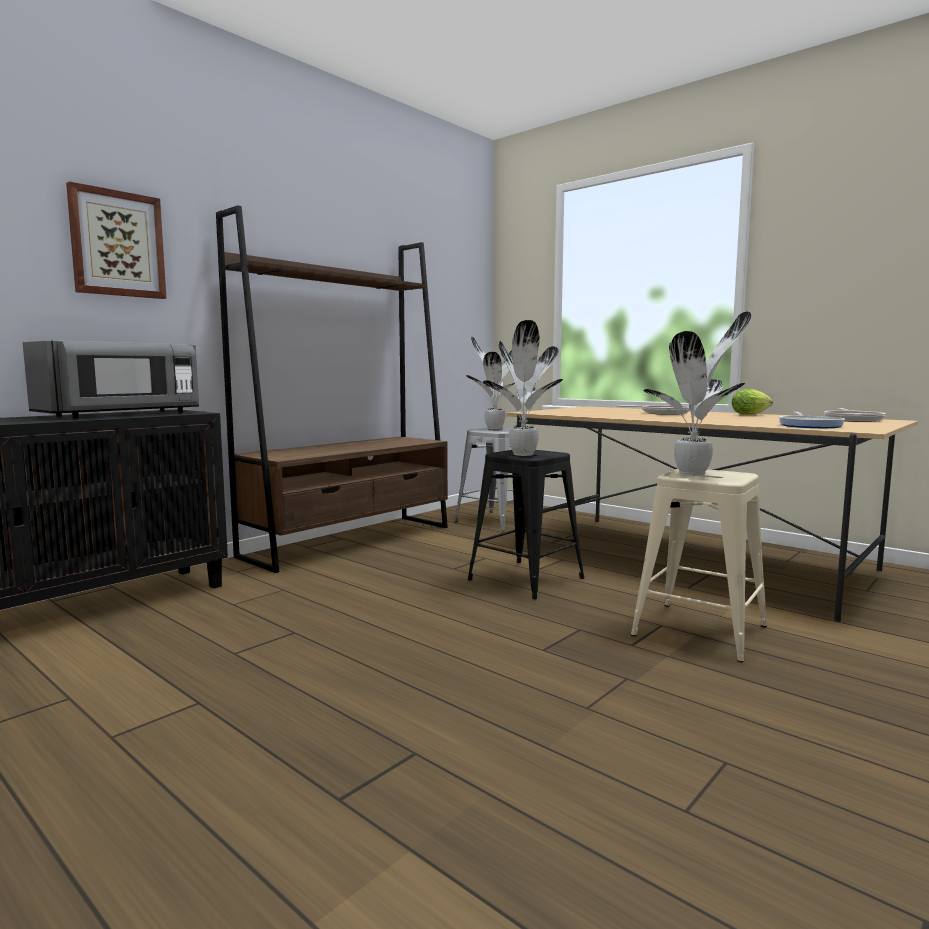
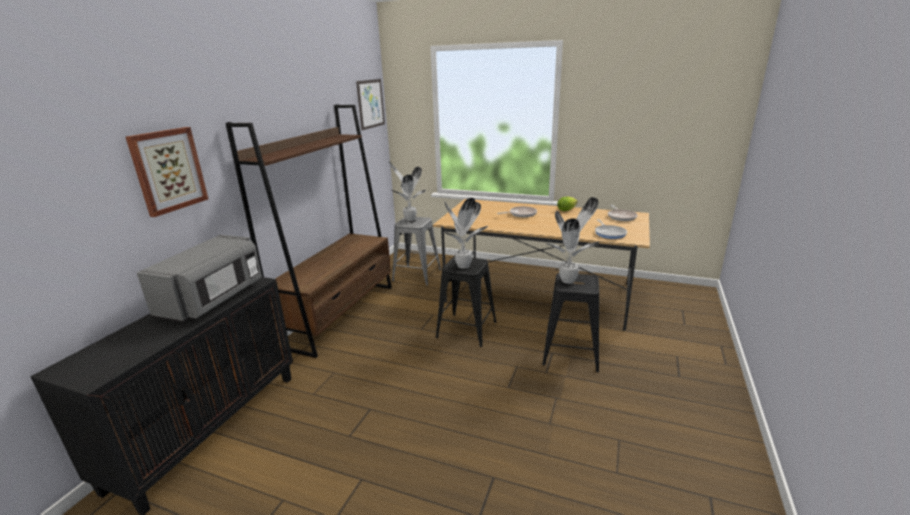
camera: 20 degrees left, 15 degrees up
beige stool [631,469,767,662] -> black stool [542,273,599,372]
none -> picture [356,79,385,130]

